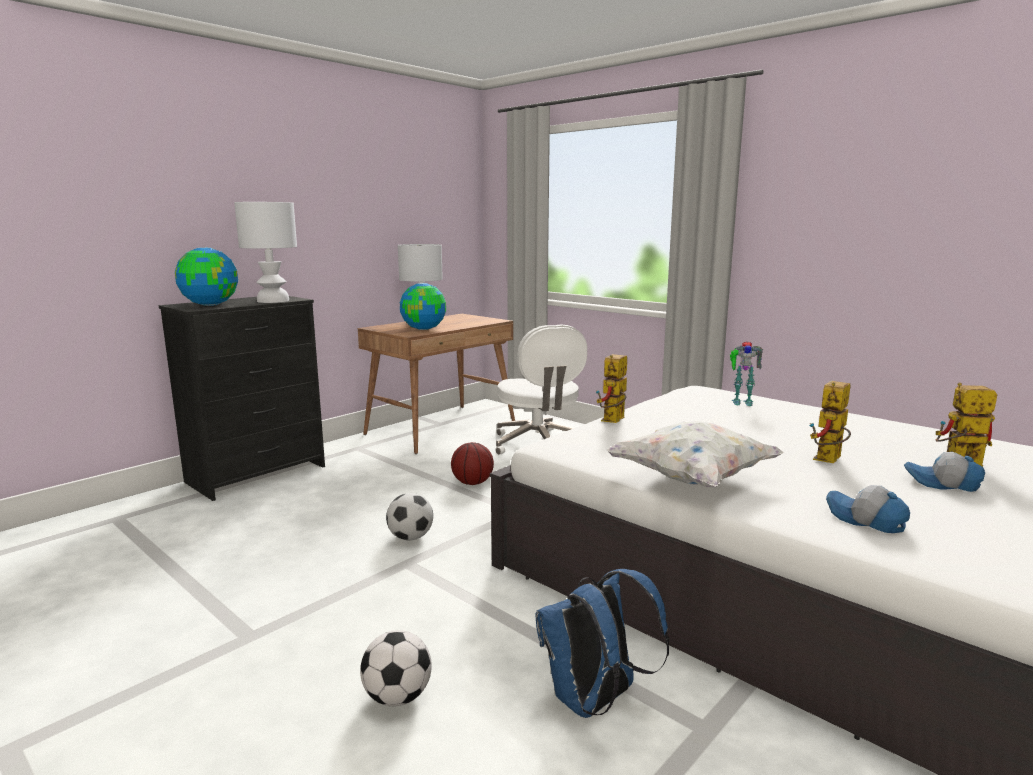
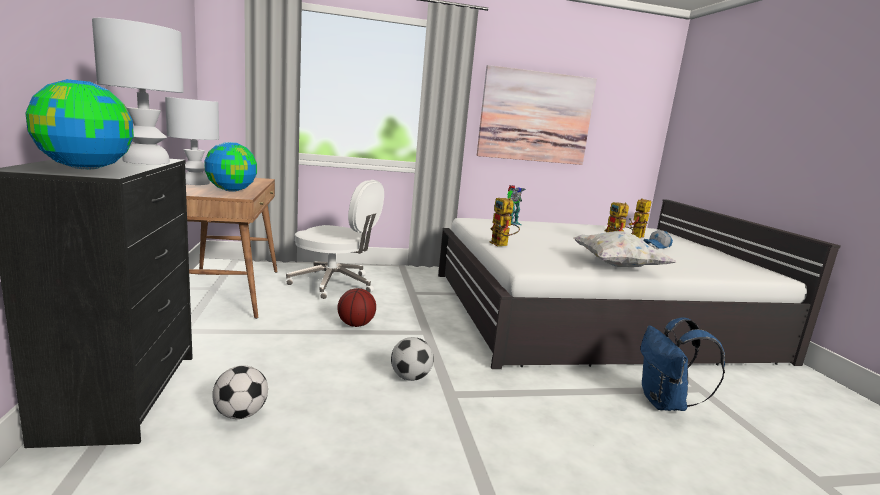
camera: 55 degrees left, 0 degrees up
football [360,630,432,706] -> football moved to [212,366,268,419]
cap [826,485,910,533] -> none
none -> picture [477,65,597,165]

